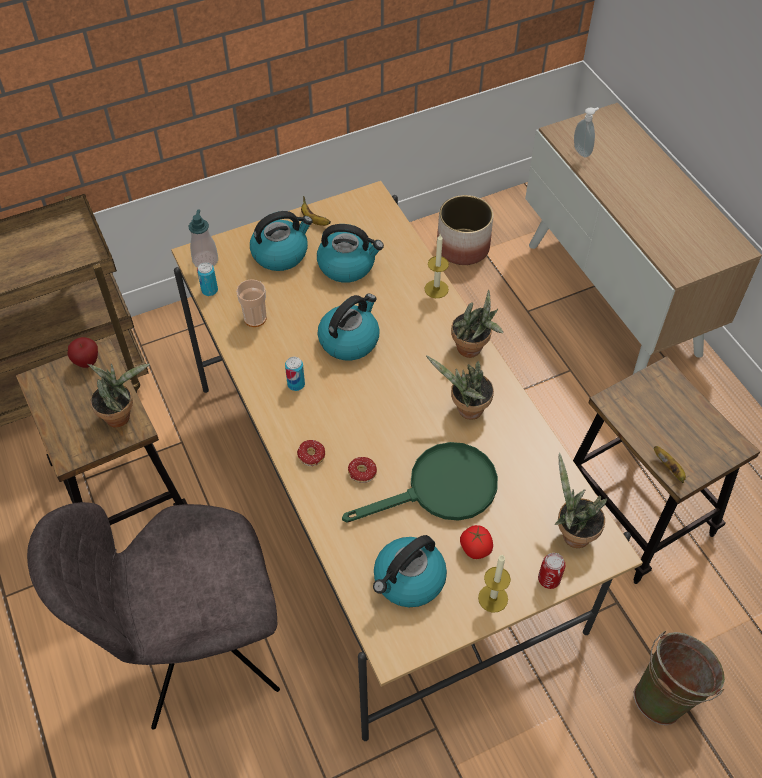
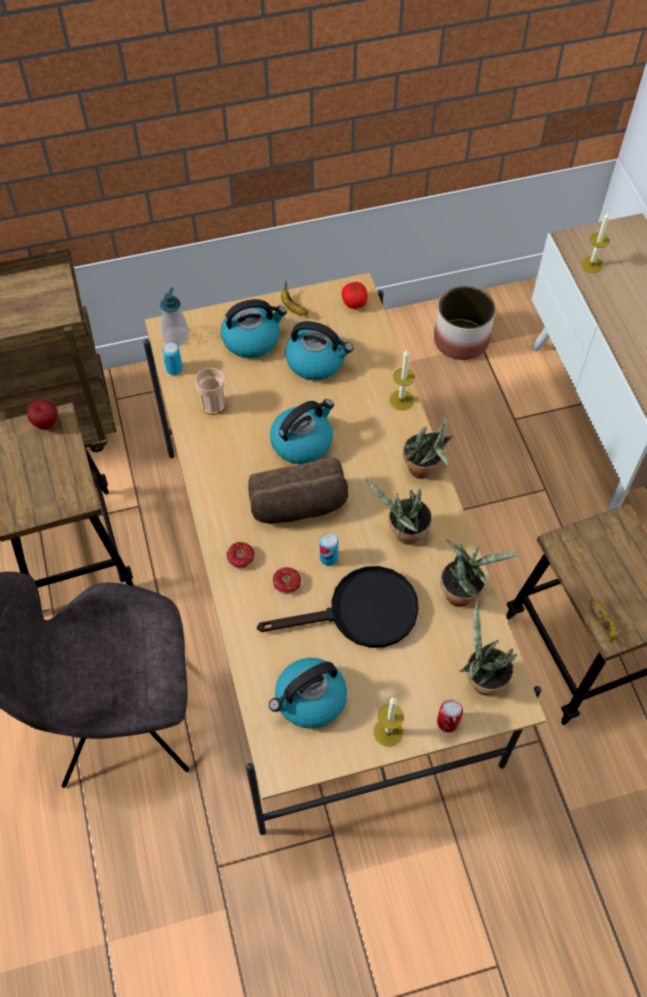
camera: 10 degrees right, 5 degrees up
potted plant [87,363,150,428] -> potted plant moved to [440,539,521,607]
can [285,357,305,391] -> can moved to [320,533,339,566]
green frying pan [342,442,498,523] -> black frying pan [257,566,419,648]
tomato [460,525,493,559] -> tomato moved to [342,282,368,309]
soap dispenser [574,107,599,157] -> candle [581,212,609,273]
green bucket [634,631,725,725] -> none
none -> bread [248,457,348,524]

